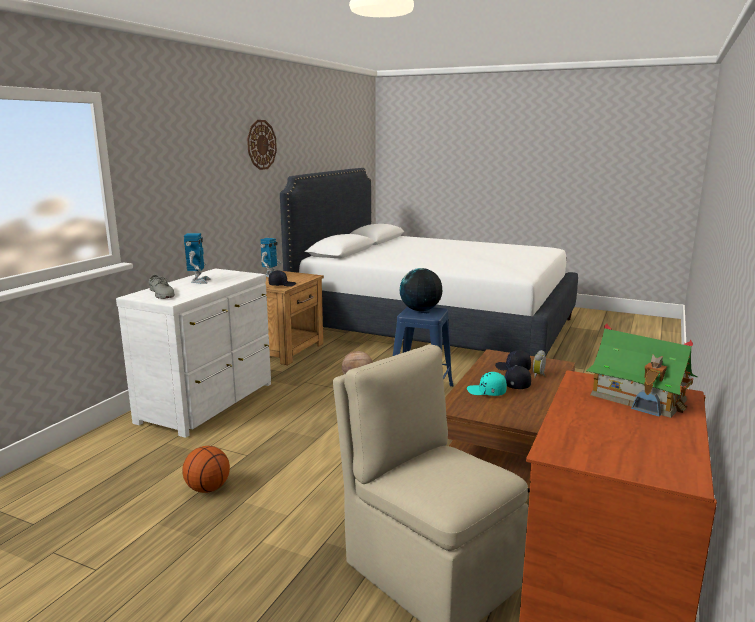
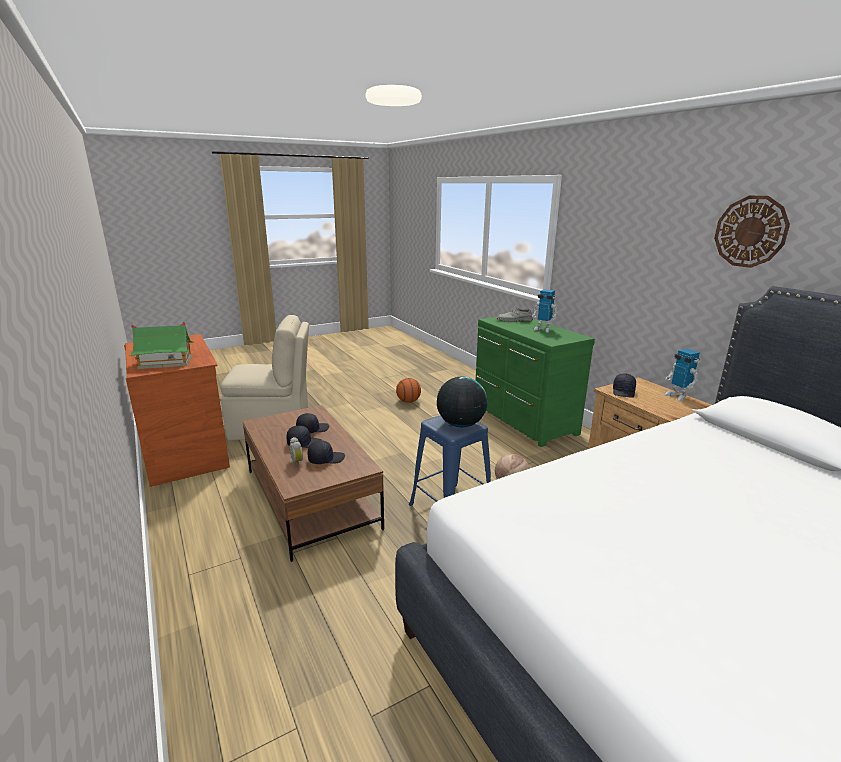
camera: 125 degrees right, 5 degrees up
white dresser [116,268,271,438] -> green dresser [476,317,595,447]
turquoise cap [467,372,507,396] -> black cap [296,413,329,433]

